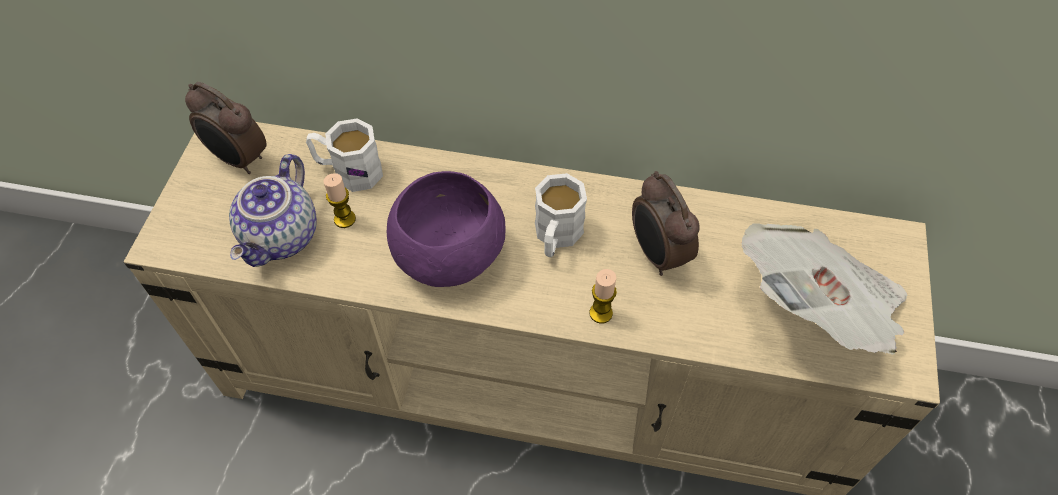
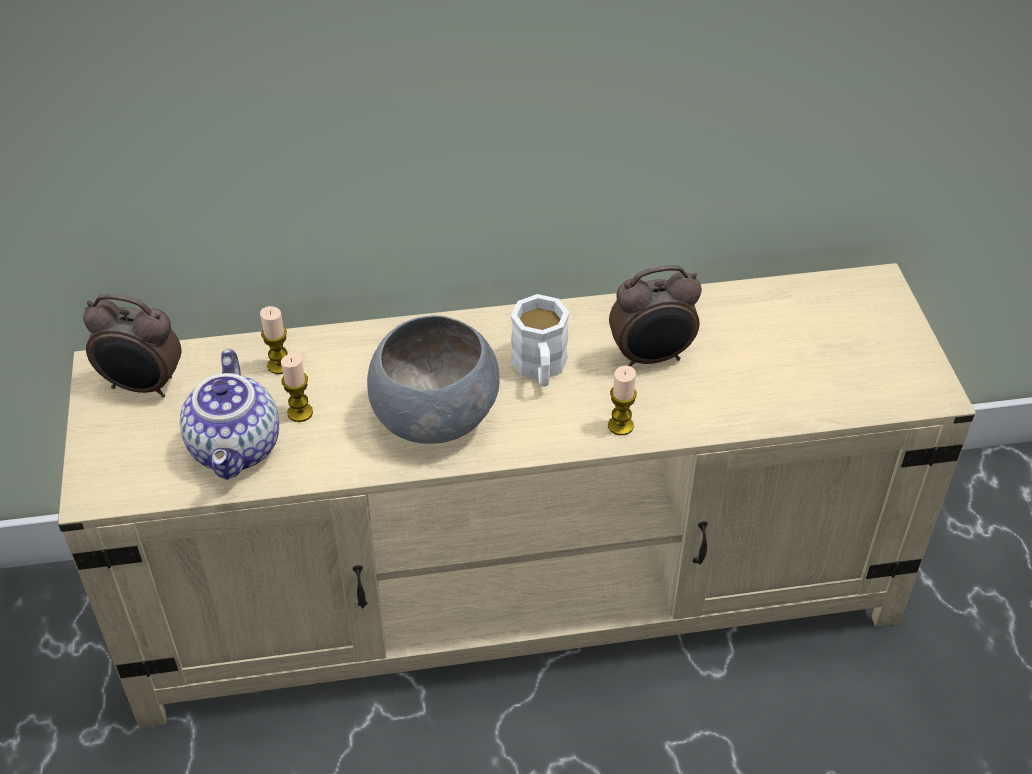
camera: 20 degrees left, 10 degrees down
white mug [306,118,383,192] -> candle [260,306,288,374]
purple bowl [387,171,506,287] -> grey bowl [367,315,499,444]
alarm clock [632,171,700,276] -> alarm clock turned 60 degrees counterclockwise [609,265,702,366]
newspaper [742,223,908,355] -> none

